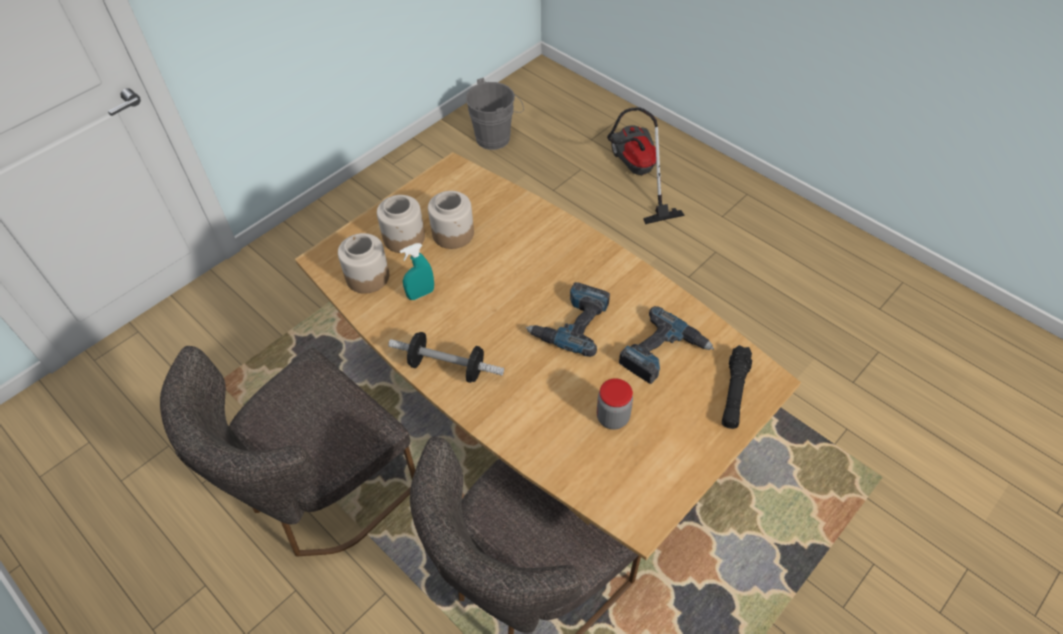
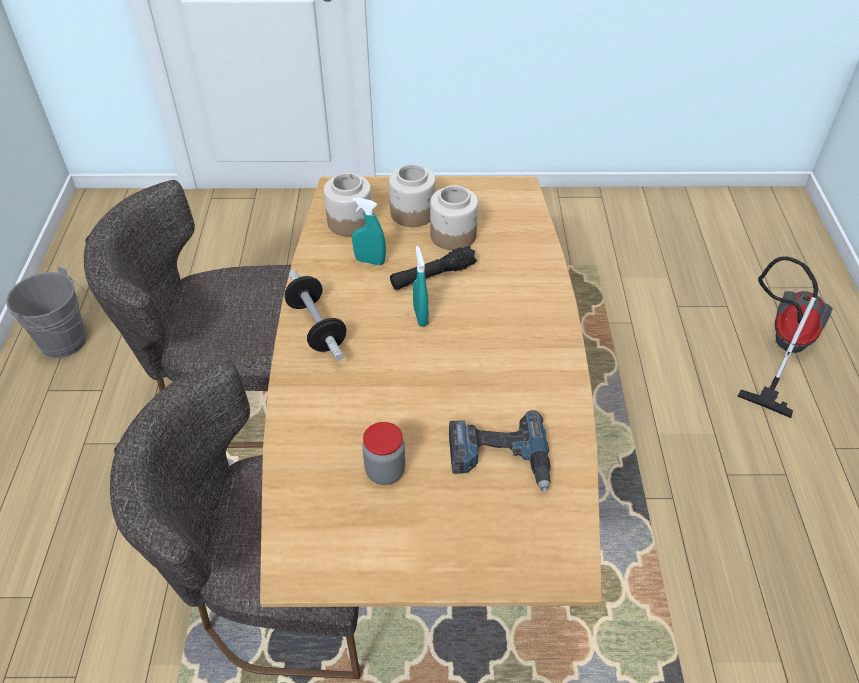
camera: 45 degrees right, 5 degrees down
grey bucket [466,78,524,150] -> grey bucket moved to [6,267,91,358]
power drill [526,282,610,357] -> none
black flashlight [722,345,752,429] -> black flashlight moved to [390,246,477,290]
none -> turquoise spray bottle [413,246,429,326]

